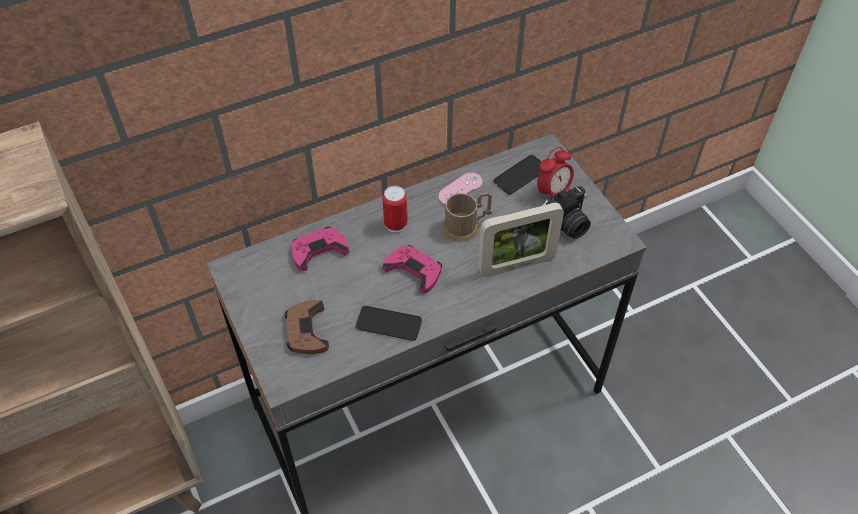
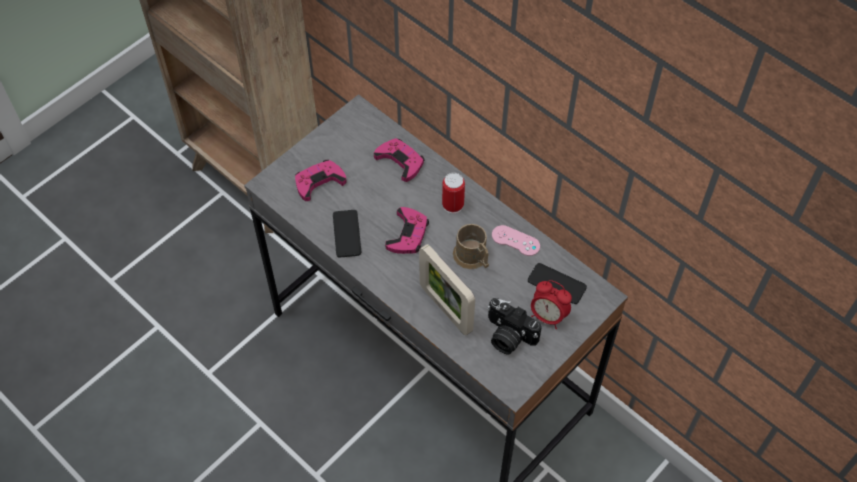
camera: 70 degrees right, 5 degrees up
brown game controller [284,300,329,354] -> pink game controller [295,160,347,201]

